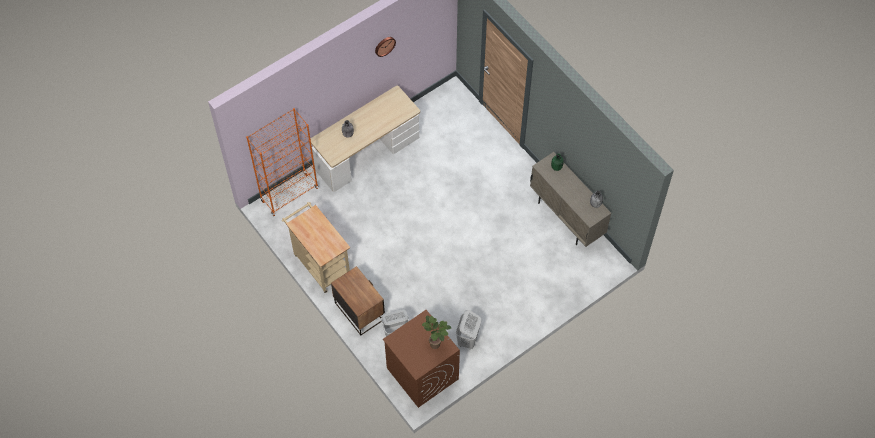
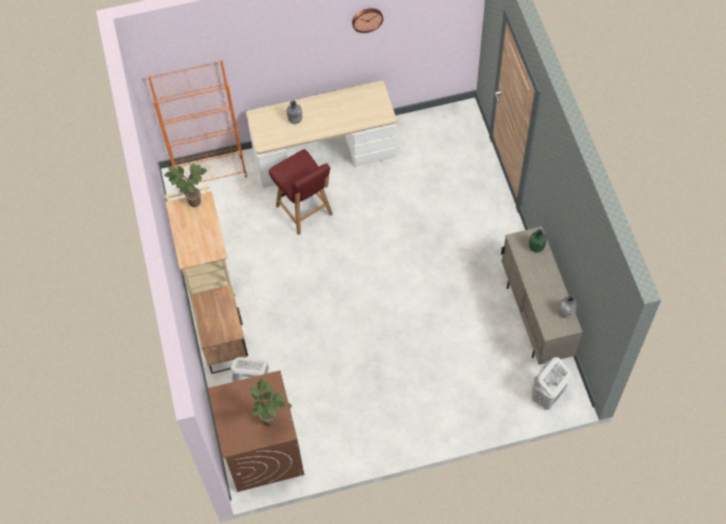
camera: 25 degrees right, 0 degrees up
white laundry basket [455,310,481,349] -> white laundry basket moved to [532,357,572,410]
none -> potted plant [164,163,207,207]
none -> red chair [269,149,333,235]

